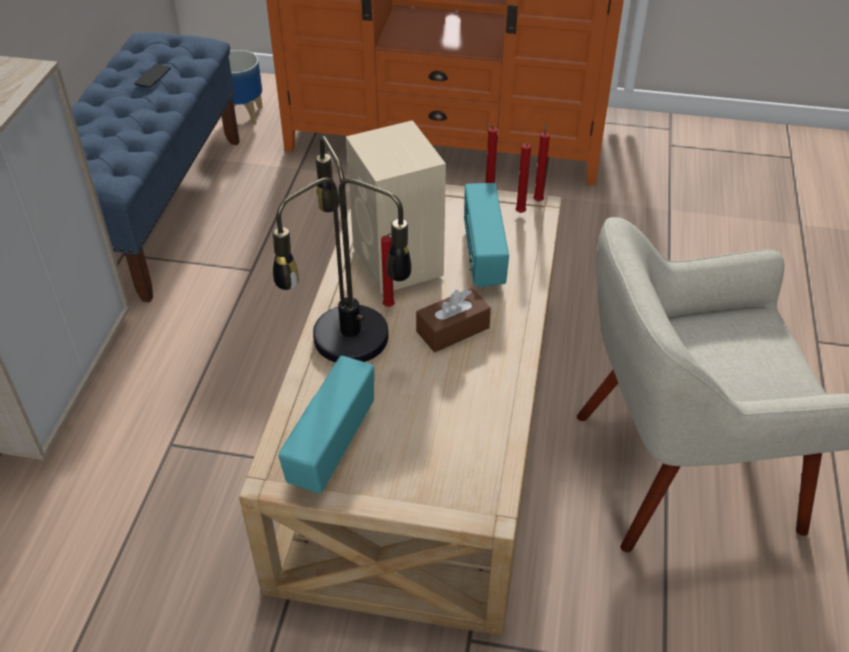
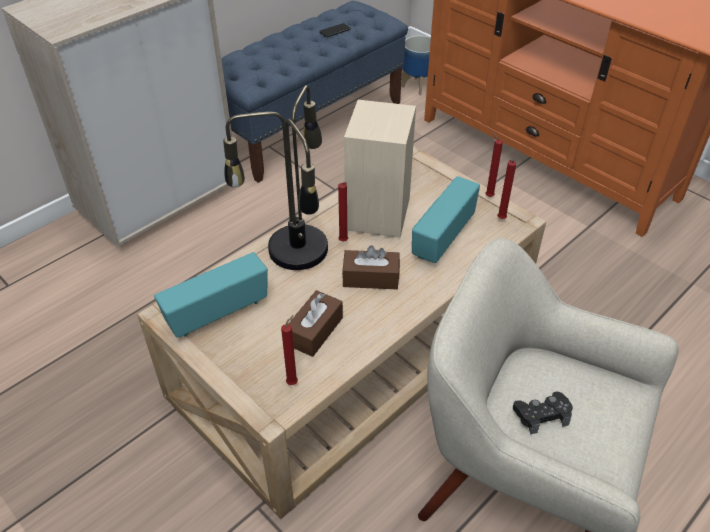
camera: 35 degrees right, 0 degrees up
red candle [533,122,550,202] -> red candle moved to [281,315,298,385]
none -> brown tissue box [288,290,343,357]
none -> black game controller [513,392,573,434]

